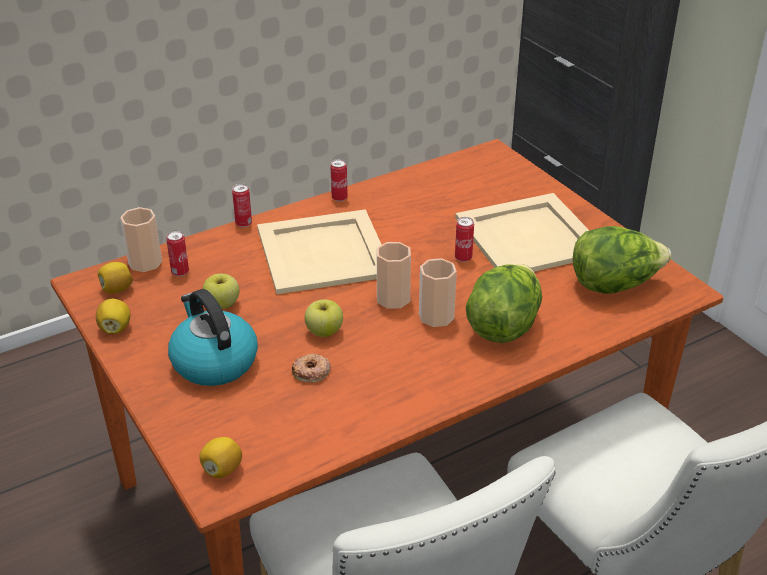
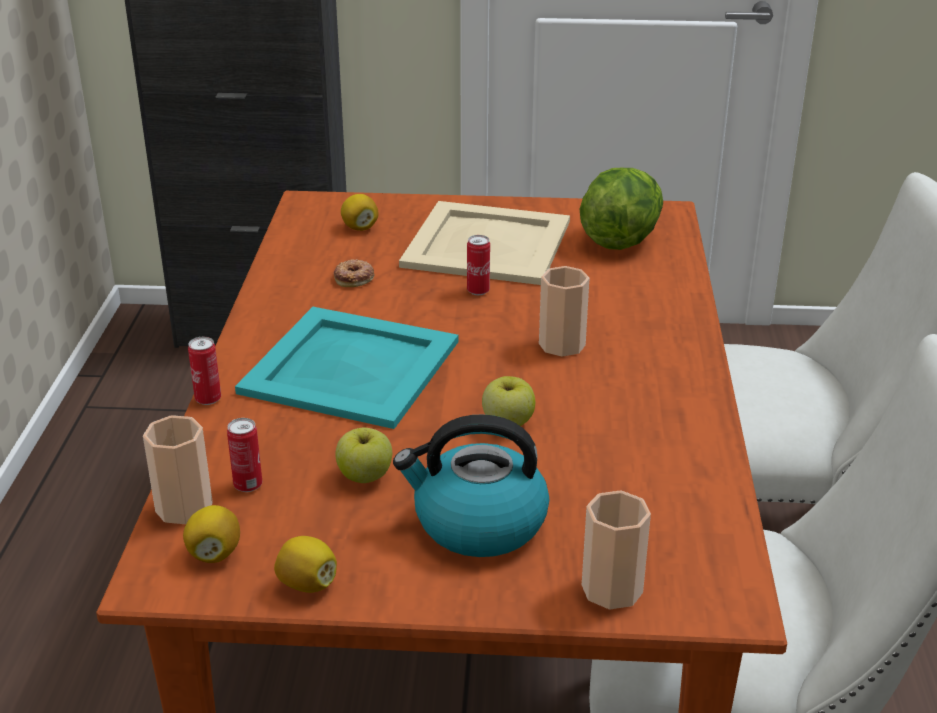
camera: 55 degrees left, 5 degrees down
lemon [199,437,242,478] -> lemon moved to [341,194,379,231]
beige tray [257,209,382,294] -> turquoise tray [235,307,459,429]
donut [292,354,331,383] -> donut moved to [334,259,375,287]
can [330,159,348,201] -> none
cup [377,242,411,309] -> cup moved to [582,491,651,609]
lettuce [466,264,542,343] -> none

